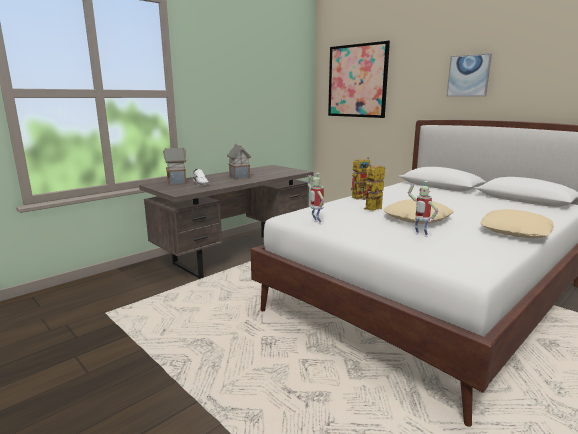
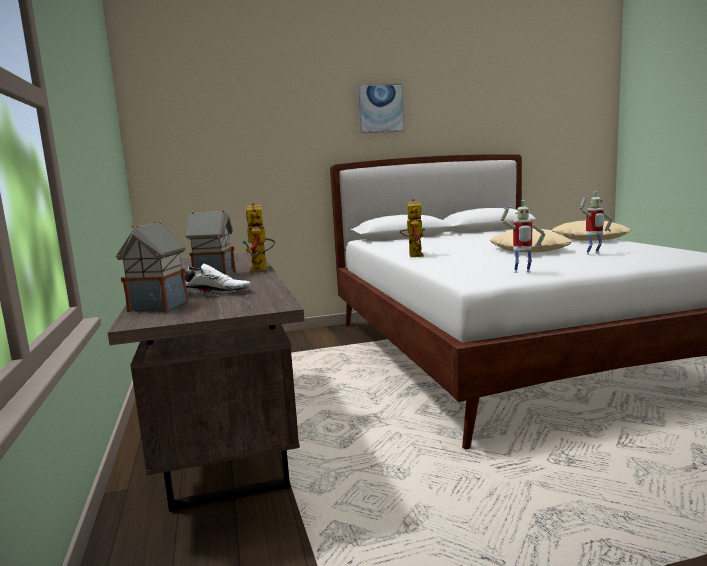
camera: 60 degrees left, 5 degrees down
picture [328,41,390,118] -> none
toy robot [360,165,385,211] -> toy robot moved to [242,202,275,271]

